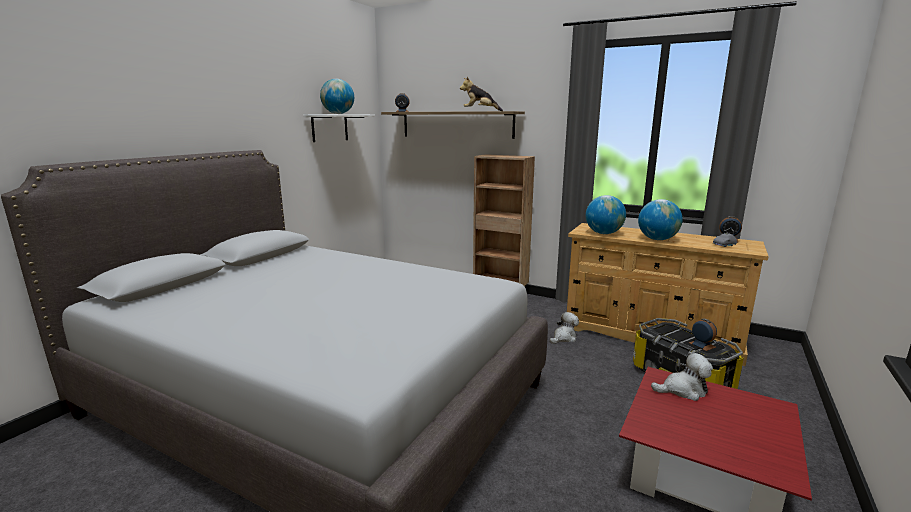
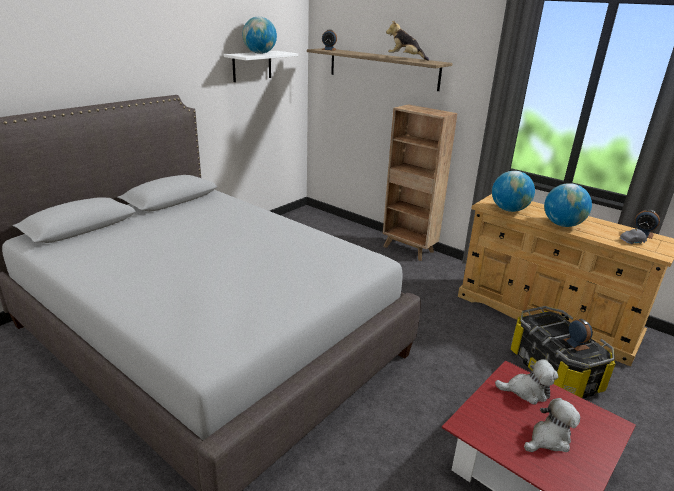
camera: 10 degrees right, 10 degrees up
plush toy [550,312,579,344] -> plush toy moved to [524,398,580,452]

